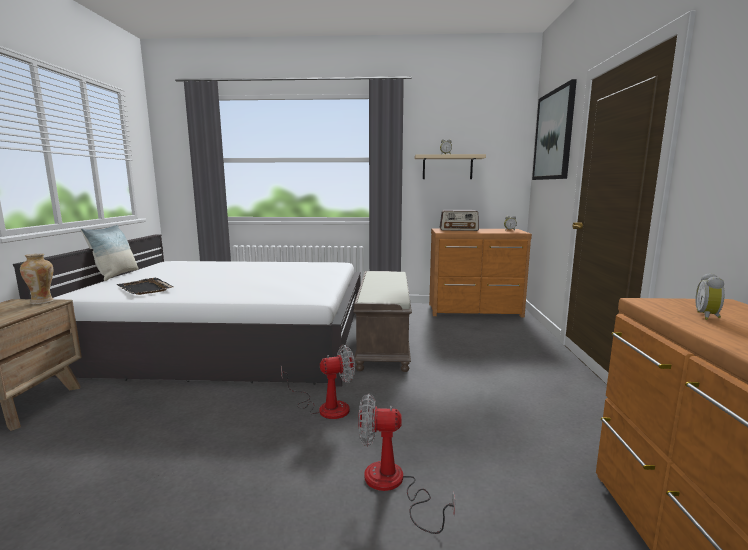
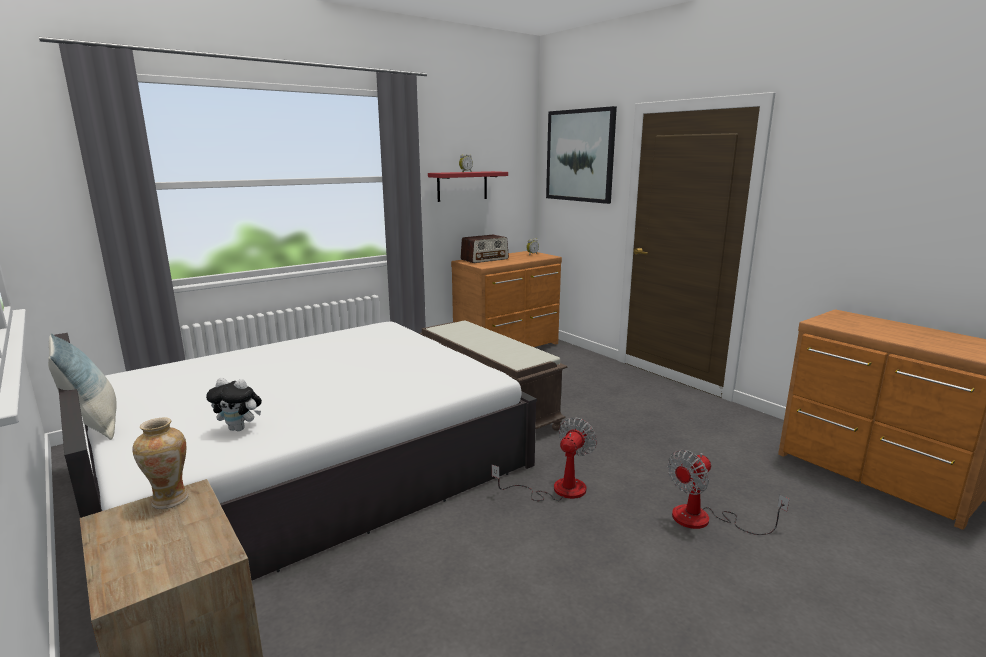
camera: 40 degrees left, 5 degrees up
black tray [116,277,174,295] -> plush toy [206,378,262,431]
beige shelf [415,154,486,179] -> red shelf [428,171,508,202]
alarm clock [696,273,725,320] -> none

